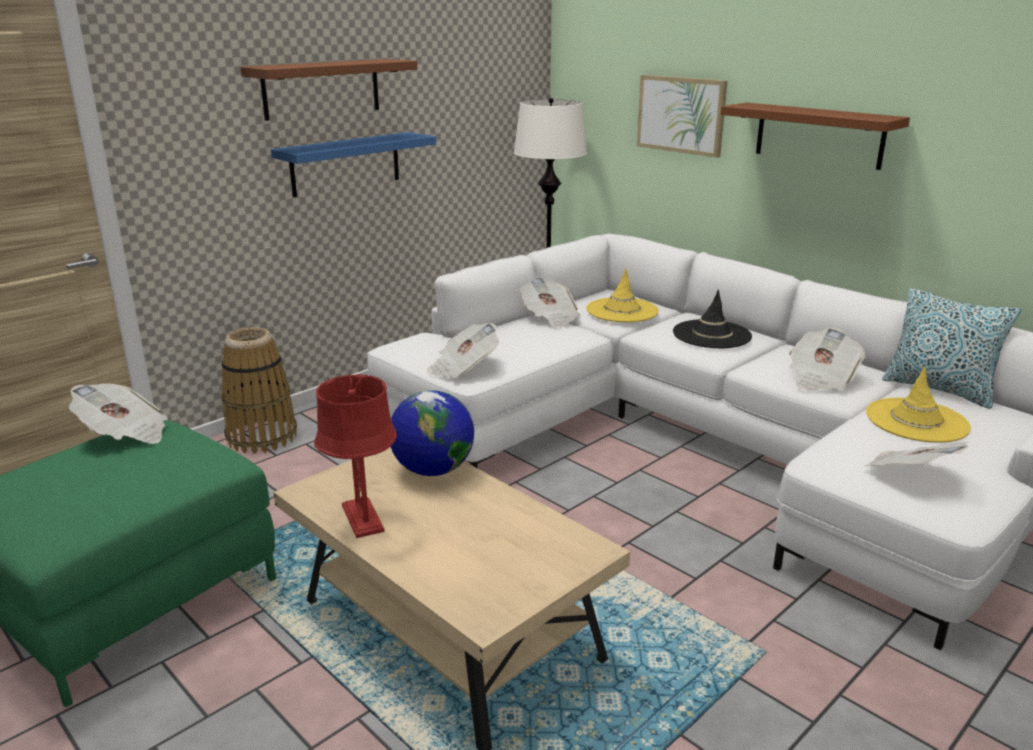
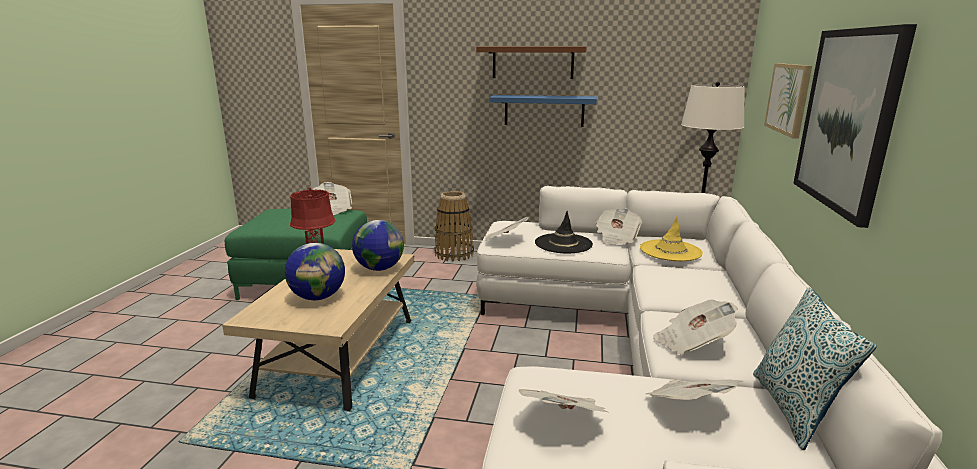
camera: 55 degrees right, 5 degrees down
black hat [673,289,752,348] -> black hat moved to [535,211,593,253]
brown shelf [720,103,910,170] -> picture [793,24,917,228]
yellow hat [866,367,971,443] -> newspaper [646,379,743,400]
none -> globe [285,243,345,300]

